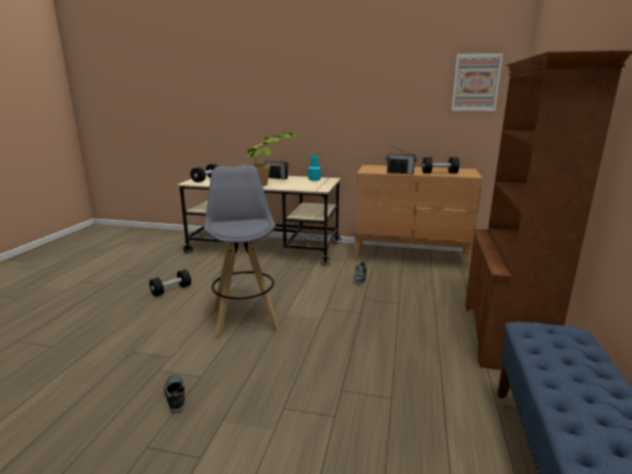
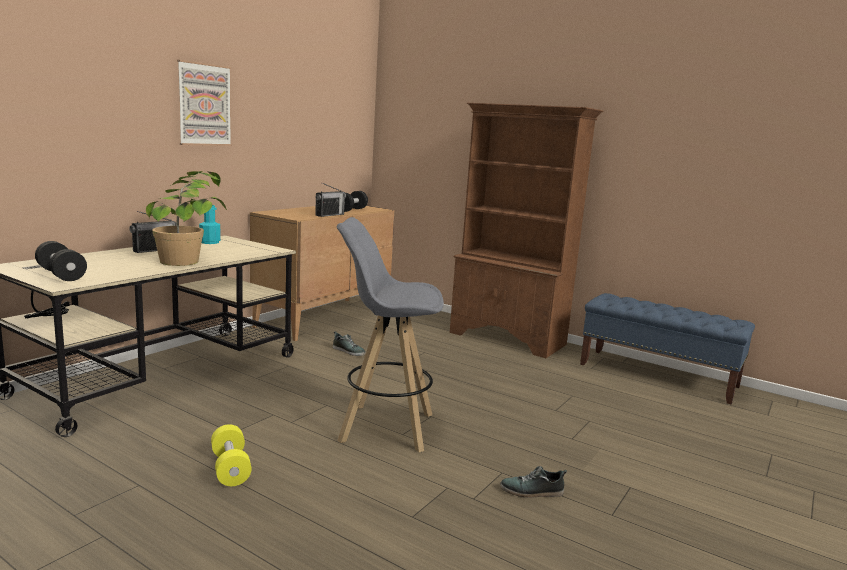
camera: 70 degrees left, 5 degrees down
black dumbbell [149,269,191,297] -> yellow dumbbell [211,424,251,486]
picture [451,52,503,112] -> picture moved to [177,60,232,146]

